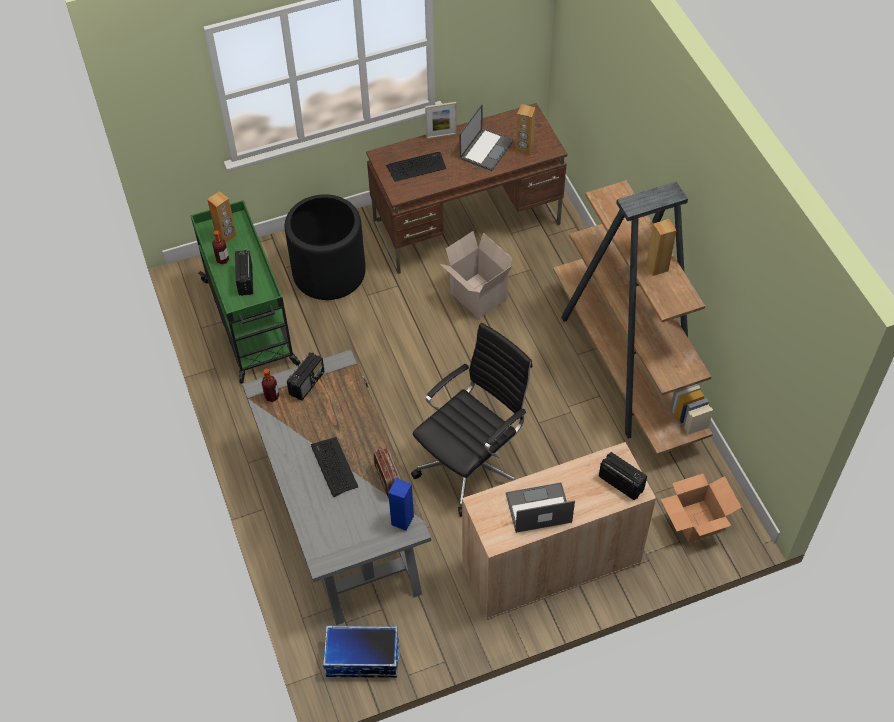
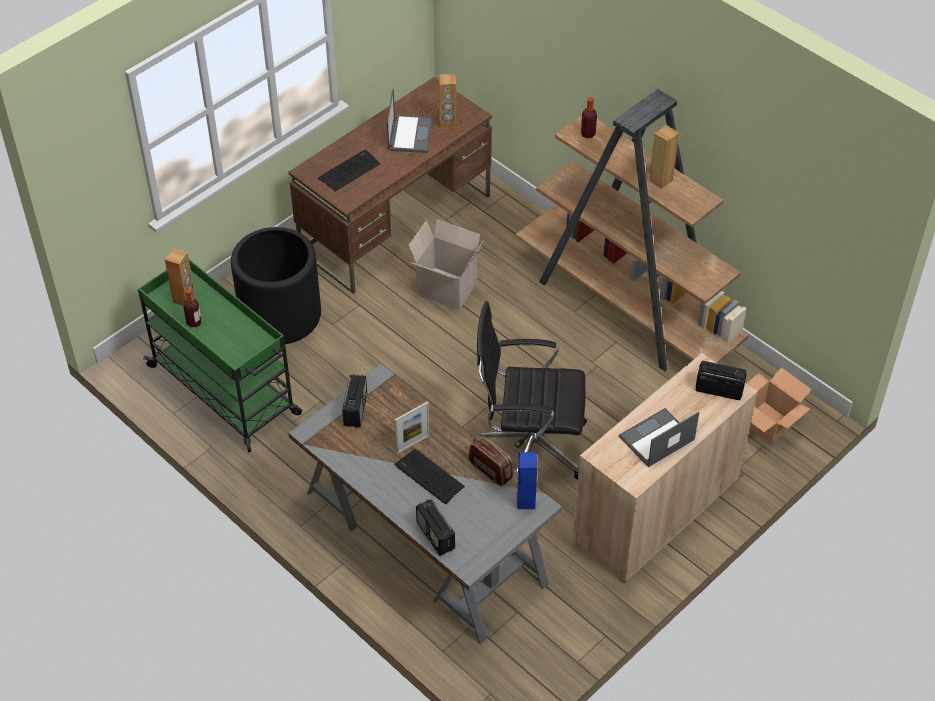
camera: 25 degrees left, 5 degrees down
radio [235,250,253,296] -> radio moved to [416,499,455,556]
bottle [261,368,279,402] -> bottle moved to [581,97,597,139]
storage box [323,626,400,678] -> none
black office chair [411,323,532,517] -> black office chair turned 105 degrees counterclockwise [475,301,587,480]
picture frame [425,102,457,139] -> picture frame moved to [394,401,430,454]

